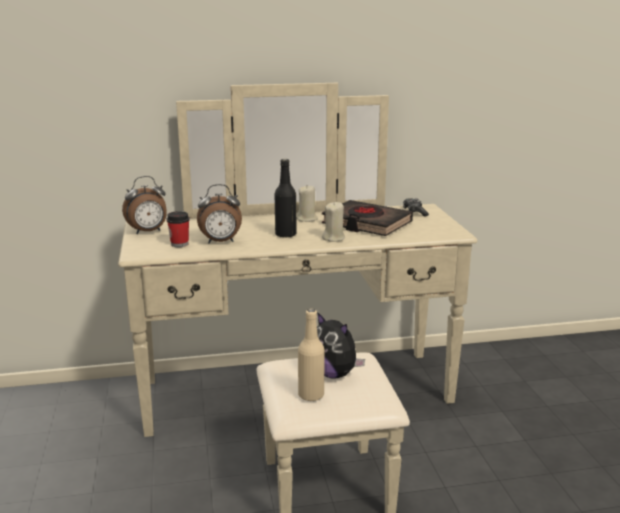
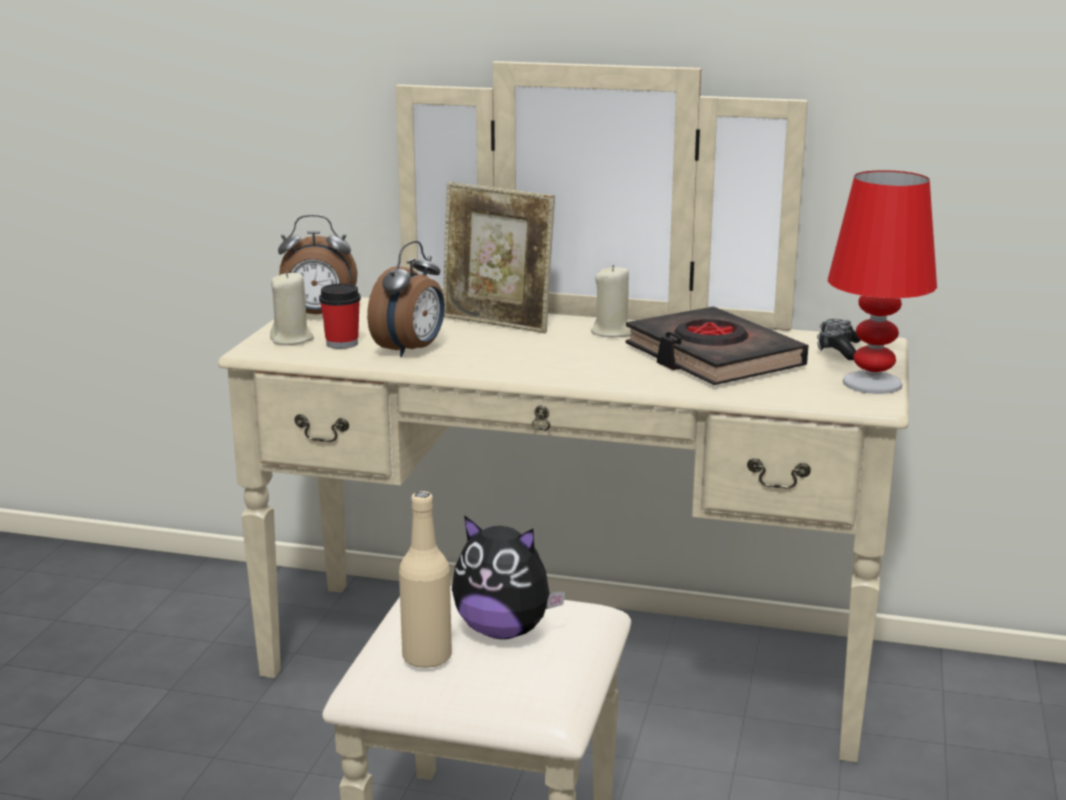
camera: 25 degrees right, 0 degrees up
alarm clock [197,184,242,243] -> alarm clock turned 75 degrees counterclockwise [367,241,445,357]
black bottle [275,159,296,238] -> none
plush toy [317,312,365,379] -> plush toy turned 45 degrees counterclockwise [452,515,566,639]
beige candle [322,201,345,242] -> beige candle moved to [270,271,314,345]
none -> picture frame [443,182,555,333]
none -> red table lamp [828,170,937,394]

